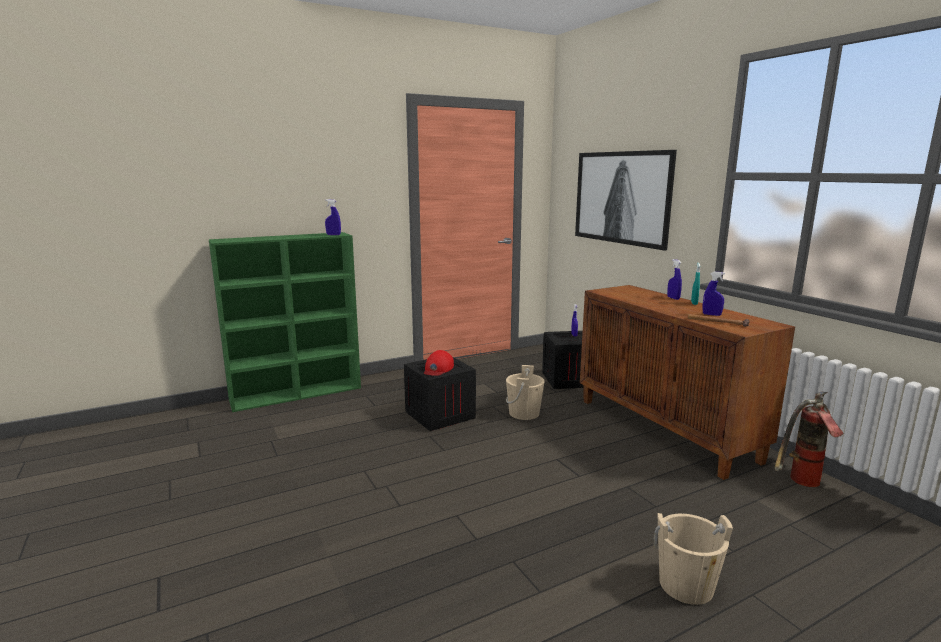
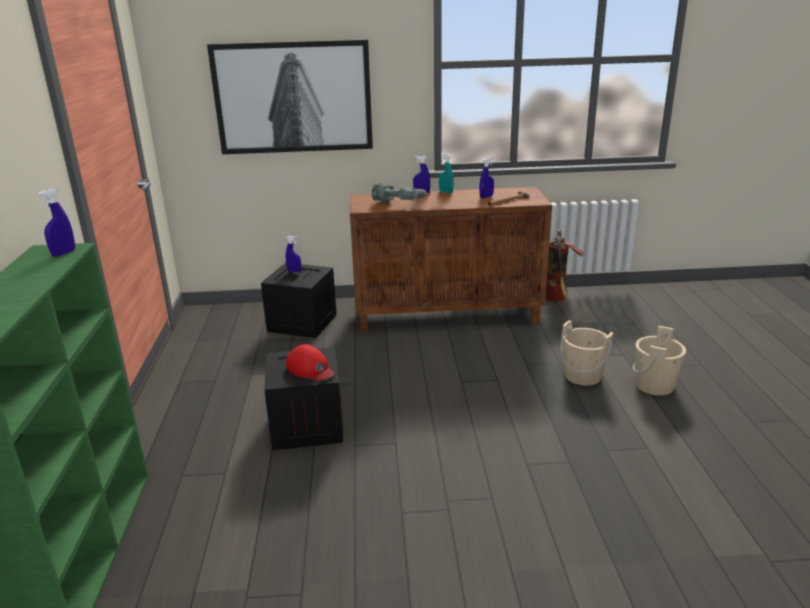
camera: 65 degrees left, 10 degrees up
beige bucket [506,365,545,420] -> beige bucket moved to [561,320,613,386]
none -> power drill [372,183,429,201]

